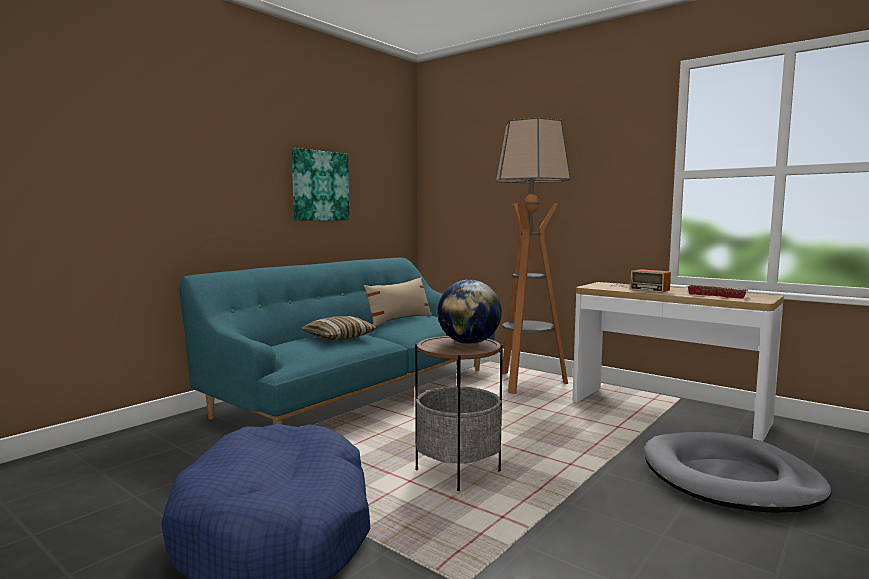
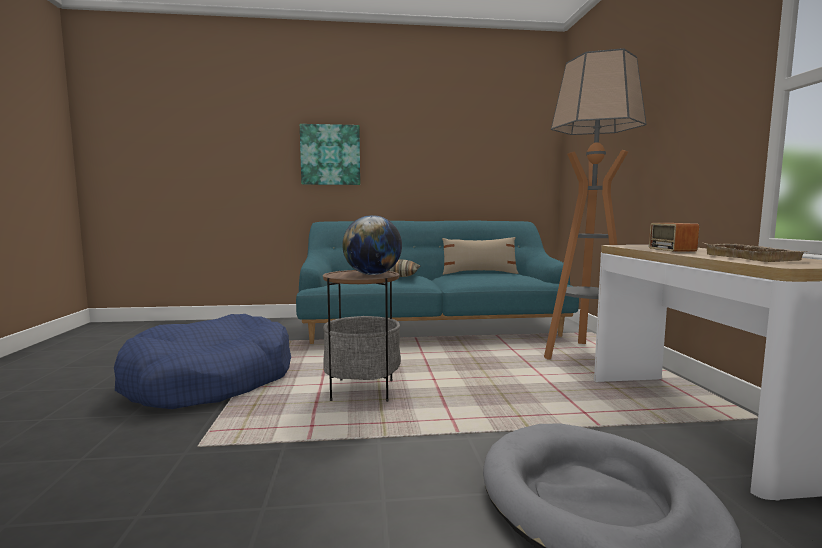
camera: 45 degrees right, 0 degrees up
picture [292,148,349,221] -> picture moved to [300,124,360,185]
red tray [687,285,748,299] -> beige tray [704,243,808,262]

